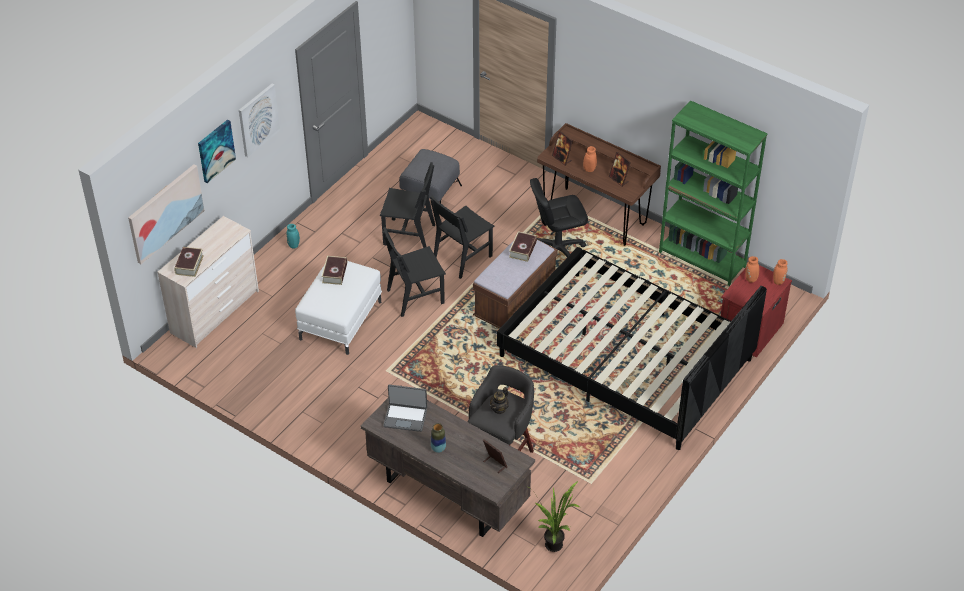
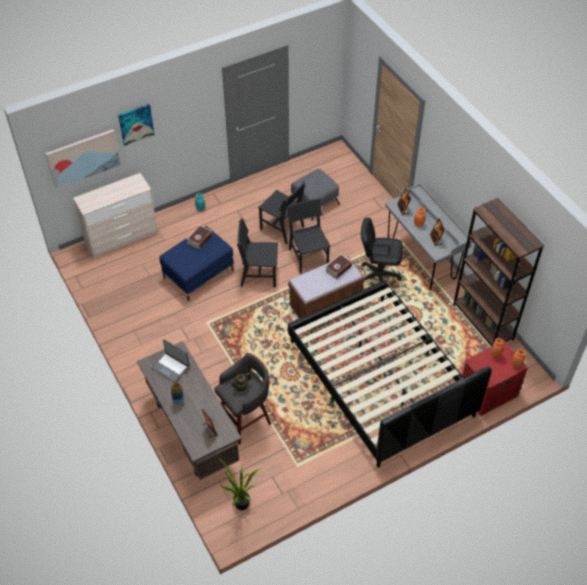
camera: 25 degrees right, 5 degrees up
book [174,247,204,277] -> none
picture [239,83,280,157] -> none
white ottoman [295,261,382,355] -> blue ottoman [159,226,234,301]
black chair [430,195,495,279] -> black chair turned 90 degrees clockwise [287,198,330,274]
brown desk [537,123,661,246] -> grey desk [385,183,472,290]
green bookcase [659,100,768,286] -> brown bookcase [453,198,544,347]

